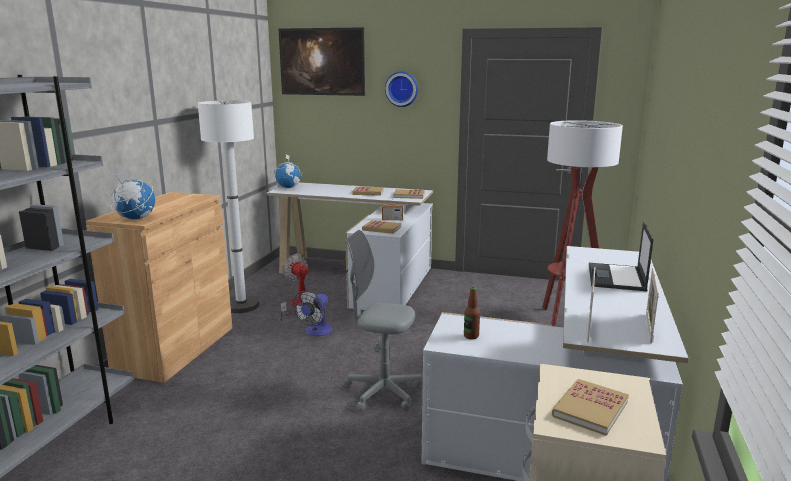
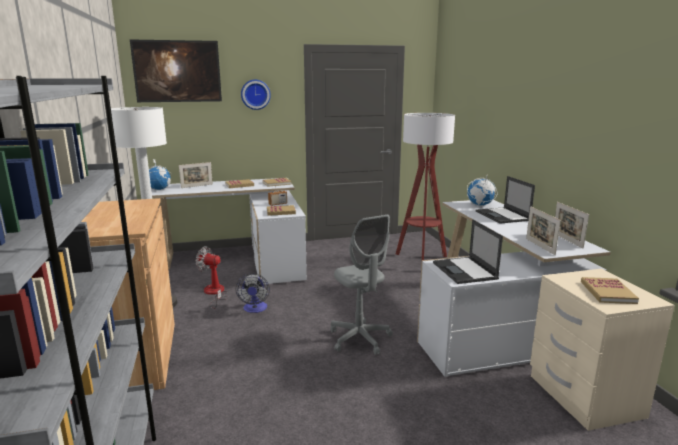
camera: 30 degrees left, 0 degrees up
globe [111,170,155,219] -> globe moved to [467,175,498,205]
grey office chair [344,230,422,412] -> grey office chair turned 105 degrees counterclockwise [330,214,393,355]
bottle [464,287,480,339] -> laptop [433,219,503,284]
none -> picture frame [179,162,213,188]

